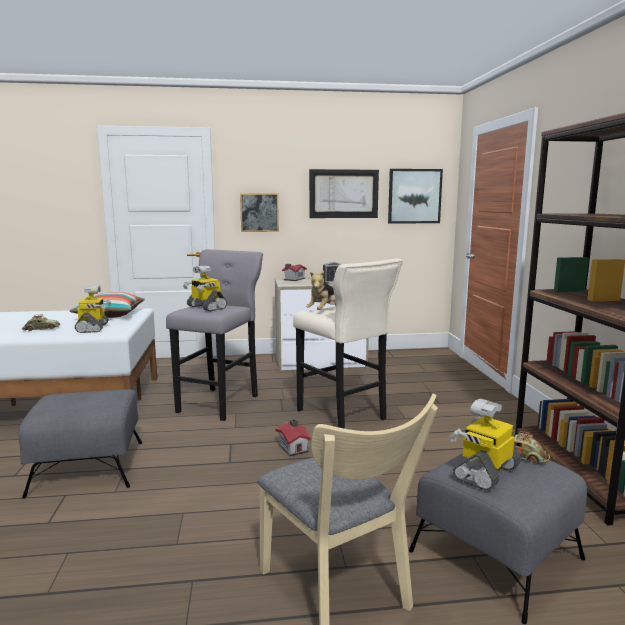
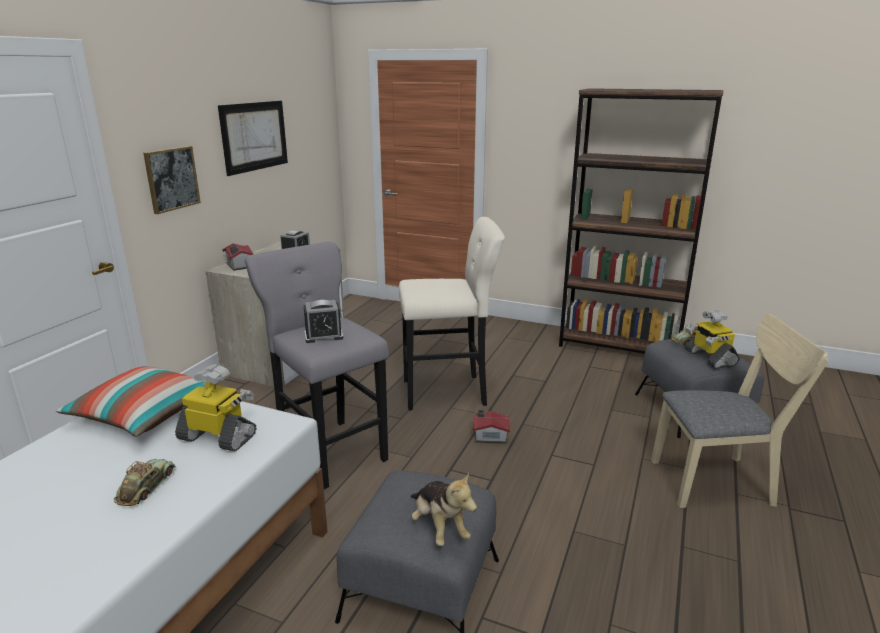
camera: 60 degrees left, 10 degrees up
toy robot [183,266,227,311] -> alarm clock [304,300,343,343]
plush toy [306,271,336,310] -> plush toy moved to [411,473,477,546]
picture [388,169,443,224] -> none

